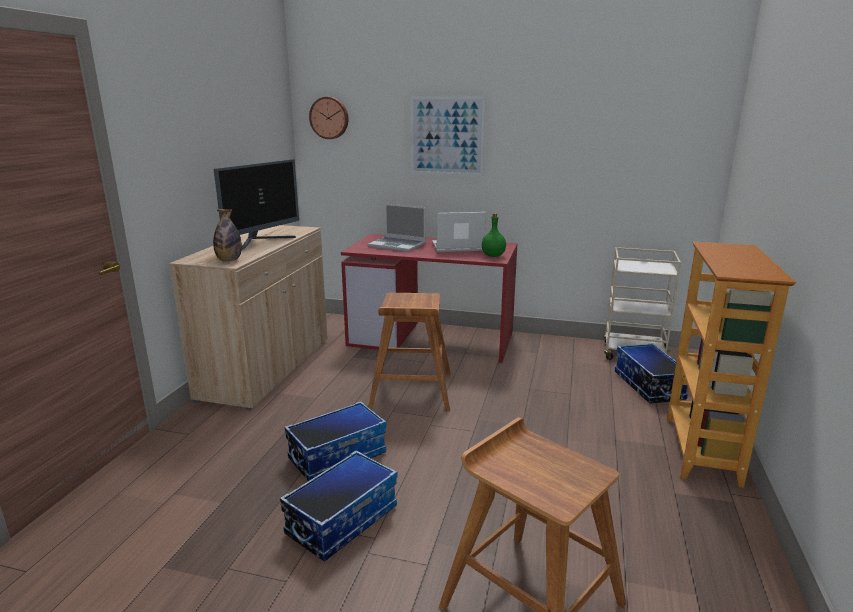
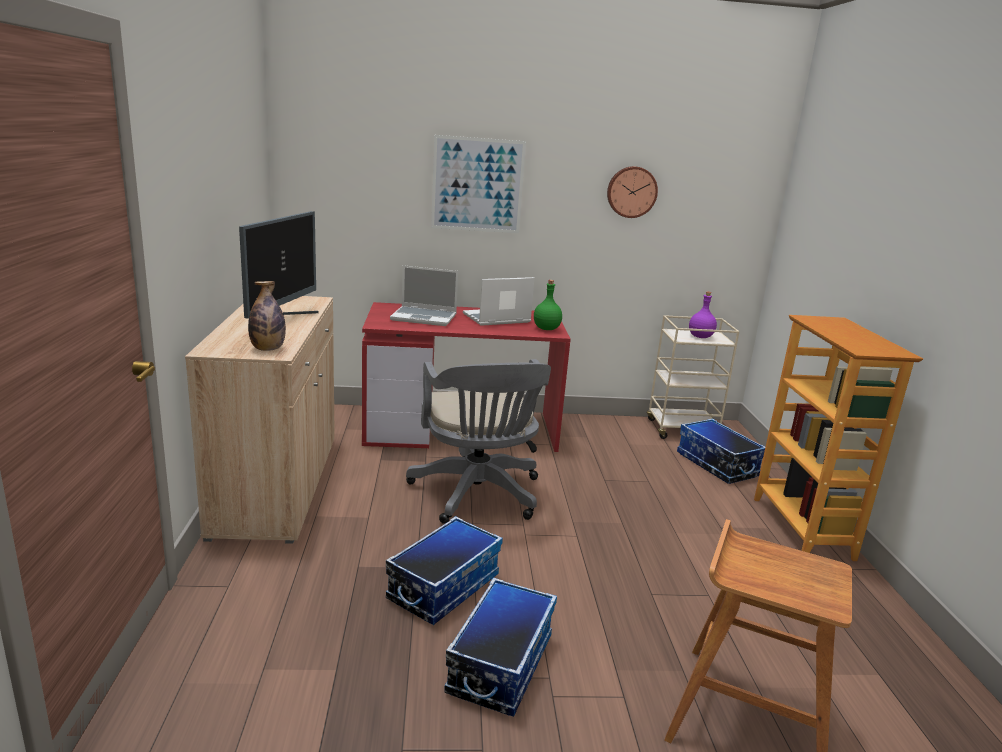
camera: 20 degrees left, 0 degrees up
wall clock [309,97,349,139] -> wall clock moved to [607,166,658,218]
brown stool [368,293,451,411] -> grey office chair [406,359,551,524]
none -> purple bottle [689,292,717,338]

